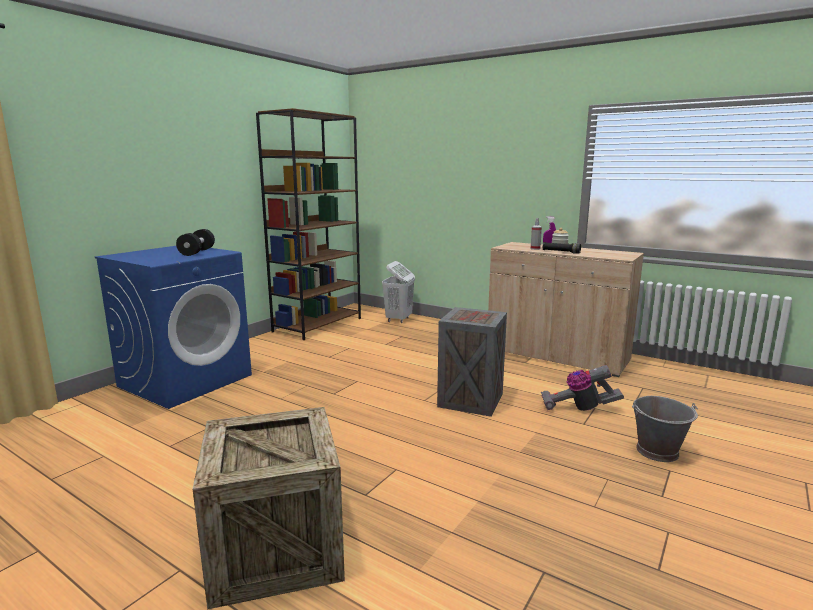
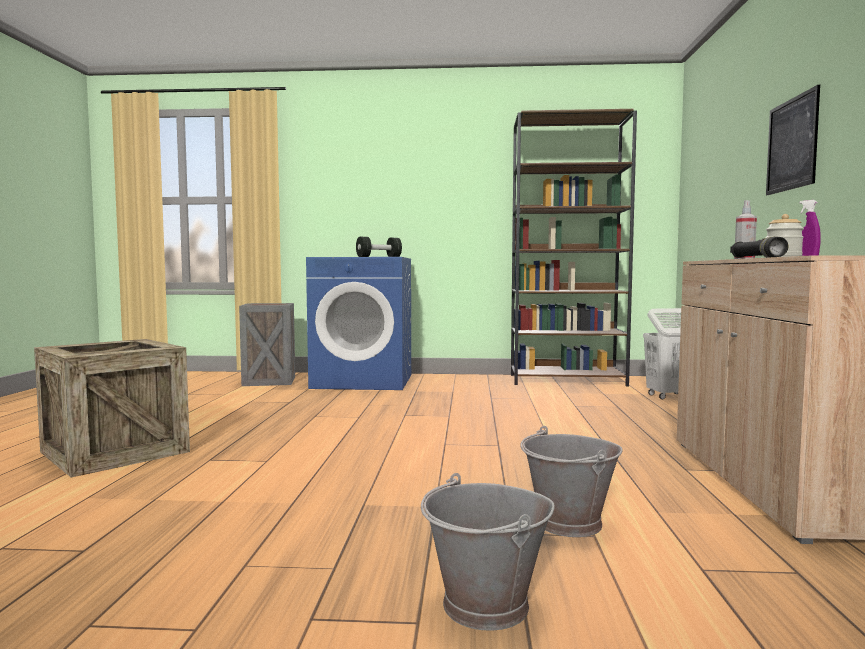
camera: 60 degrees right, 10 degrees down
crate [437,307,507,417] -> crate moved to [239,303,295,386]
vacuum cleaner [541,365,624,411] -> grey bucket [520,426,623,537]
none -> picture [766,85,820,195]

